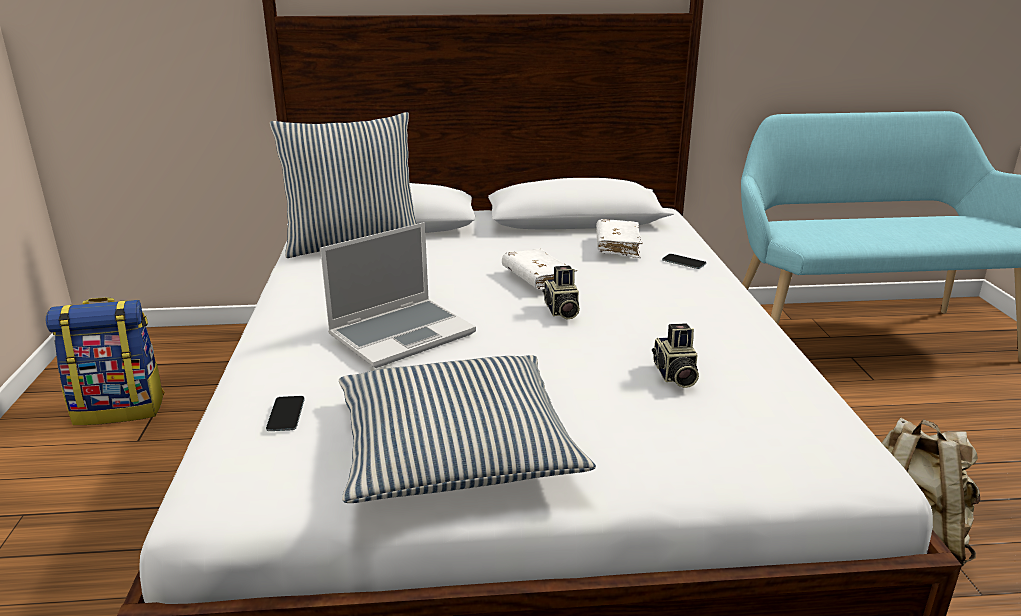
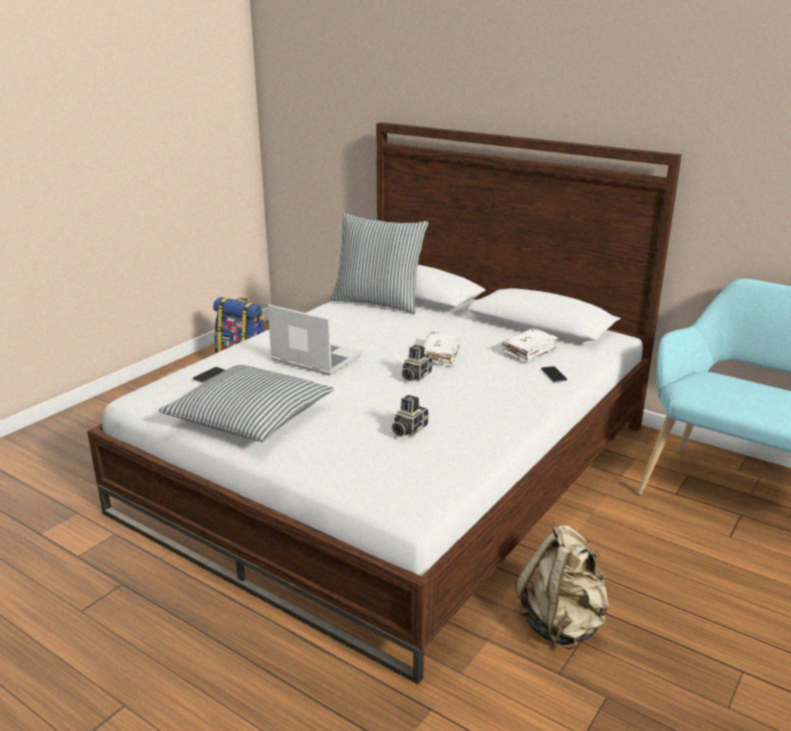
camera: 40 degrees right, 0 degrees up
laptop [320,222,476,368] -> laptop turned 150 degrees counterclockwise [268,304,362,375]

